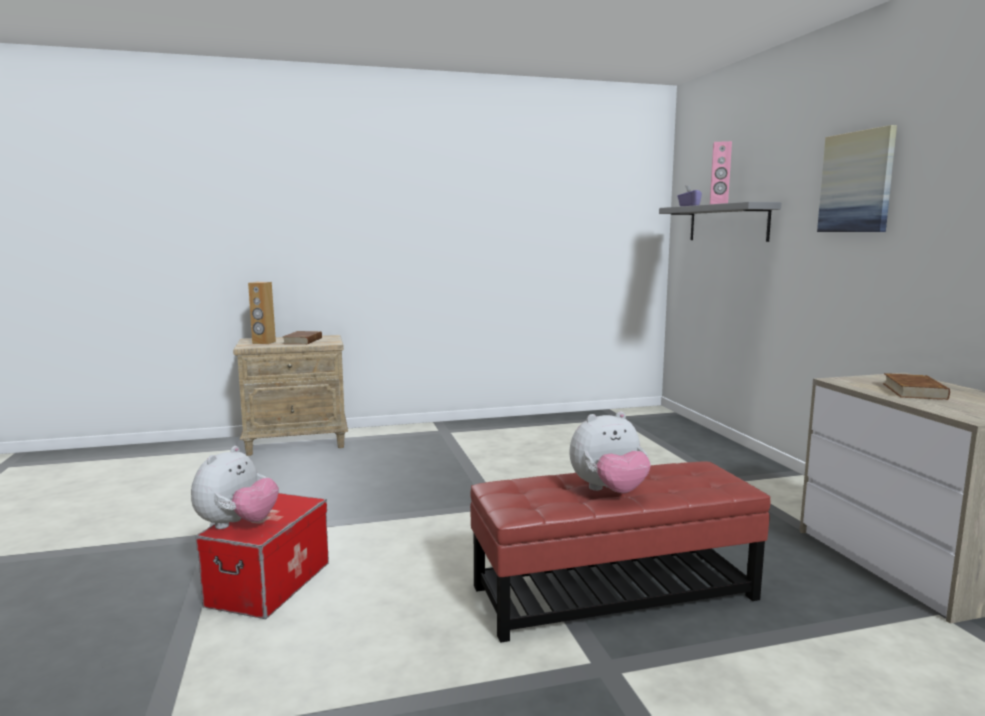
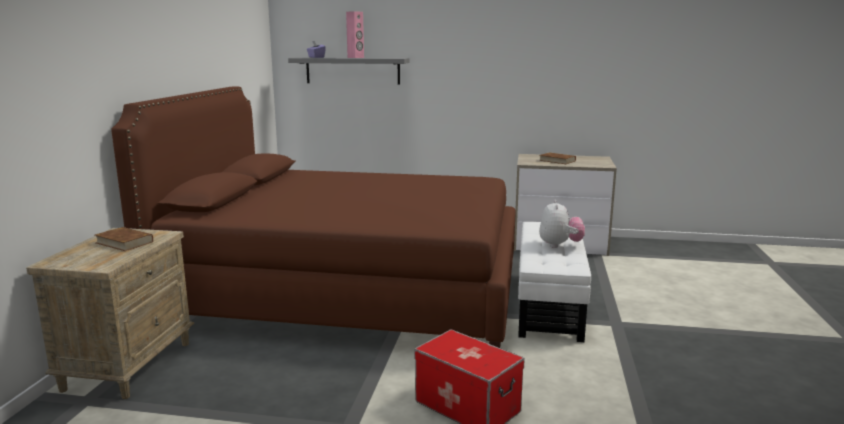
camera: 65 degrees left, 5 degrees up
plush toy [191,446,279,529] -> none
brown speaker [248,282,276,344] -> none
red ottoman [470,461,771,643] -> white ottoman [518,222,591,342]
picture [817,125,897,232] -> none
none -> brown bed [111,86,516,348]

